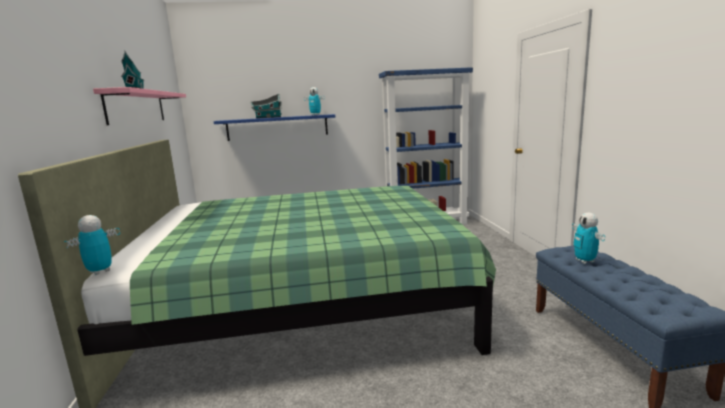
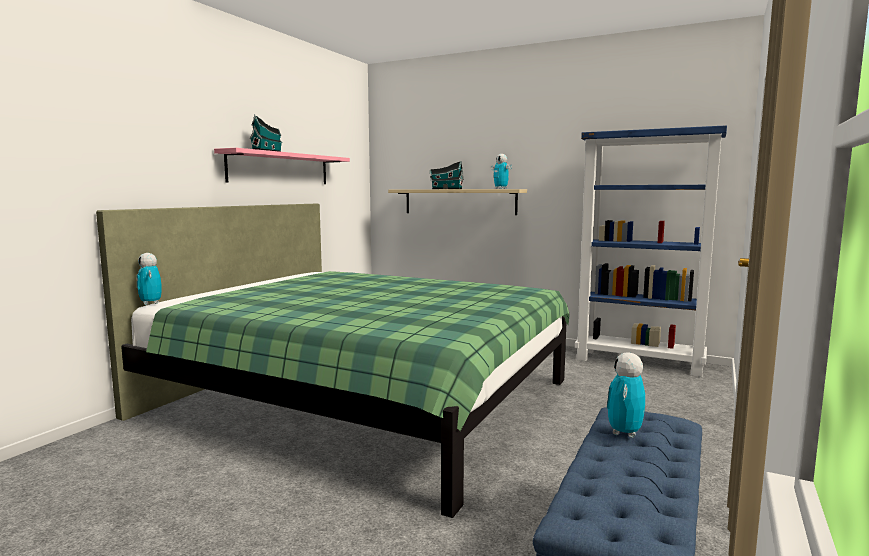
camera: 35 degrees right, 5 degrees down
toy robot [64,215,120,275] -> toy robot turned 105 degrees counterclockwise [136,253,162,305]
blue shelf [214,114,335,141] -> beige shelf [388,189,527,215]

